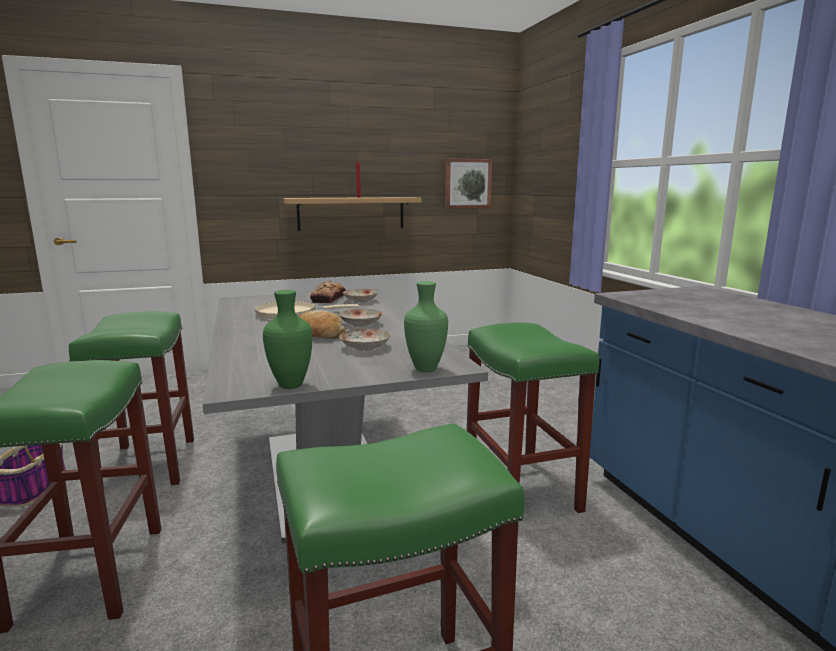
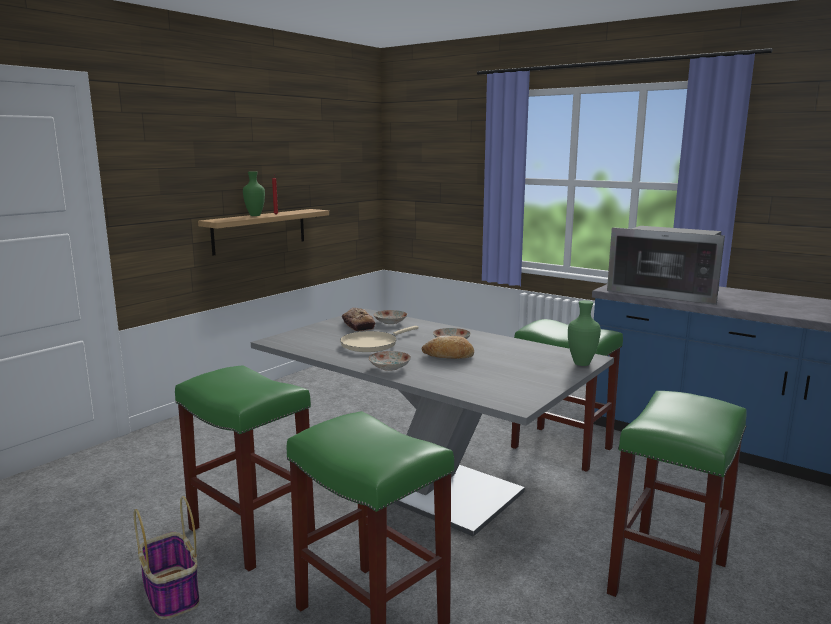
camera: 35 degrees left, 0 degrees up
green vase [263,290,312,389] -> green vase moved to [243,171,265,216]
plate [339,329,391,351] -> plate moved to [369,351,411,371]
picture [445,159,492,208] -> none
none -> microwave [607,226,725,305]

